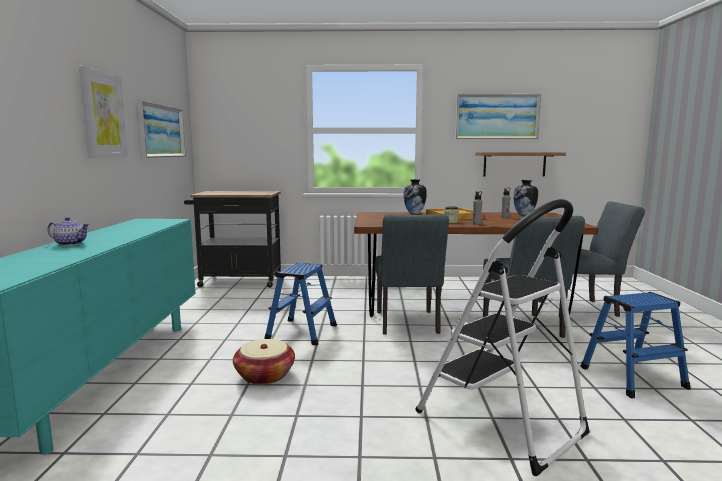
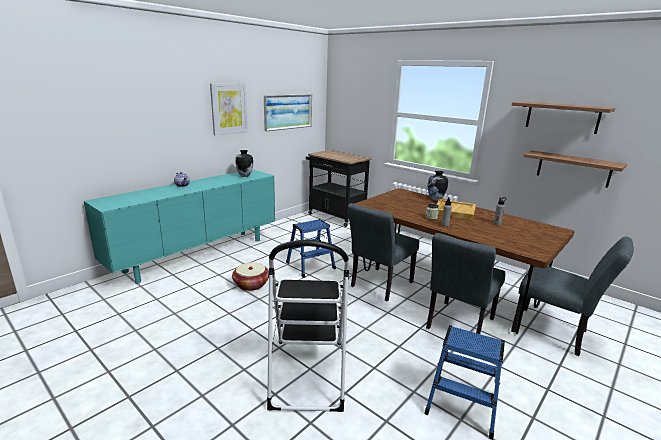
camera: 40 degrees right, 10 degrees up
picture [455,94,541,139] -> shelf [512,102,615,134]
vase [513,180,538,216] -> vase moved to [235,150,253,177]

